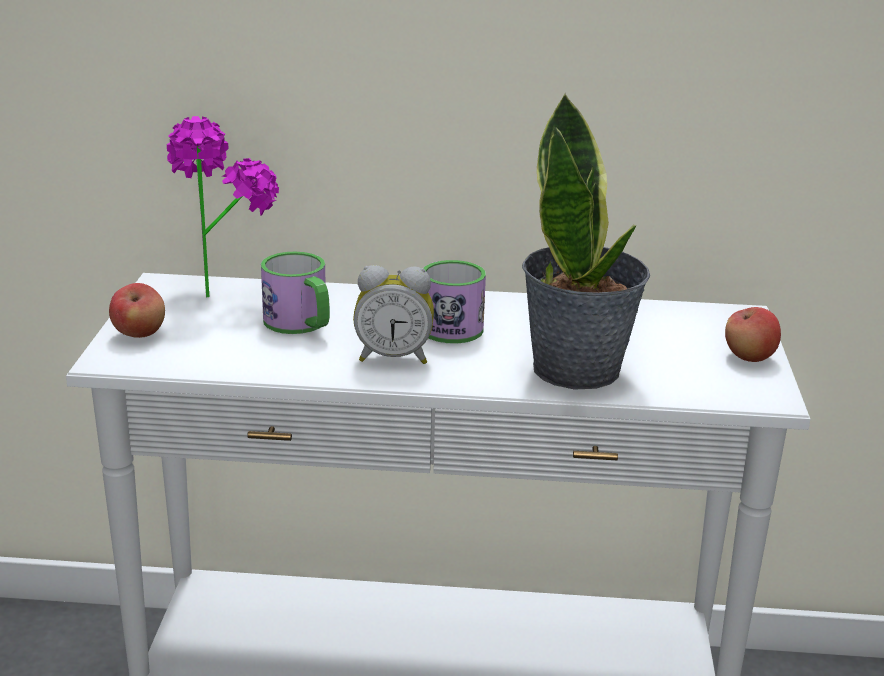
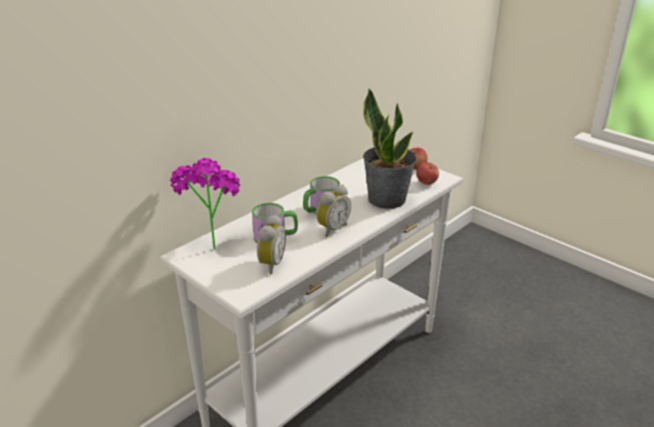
camera: 50 degrees left, 5 degrees up
apple [109,283,165,338] -> apple moved to [416,162,439,185]
none -> alarm clock [257,214,286,274]

